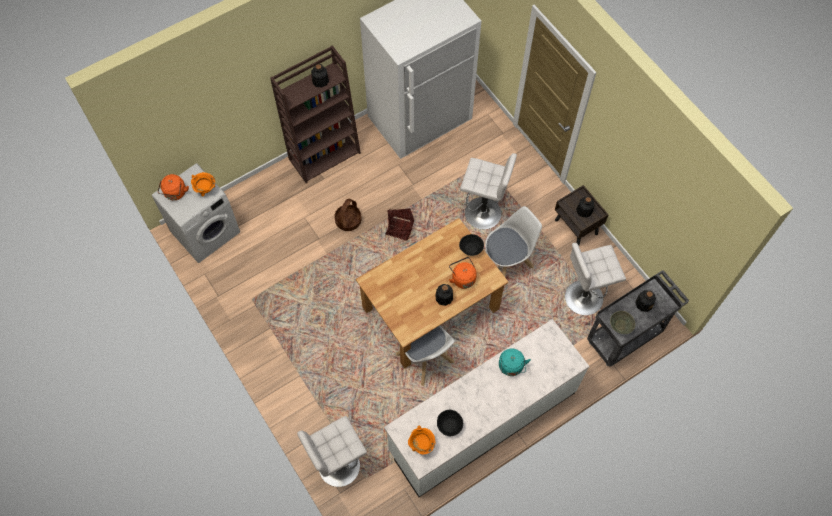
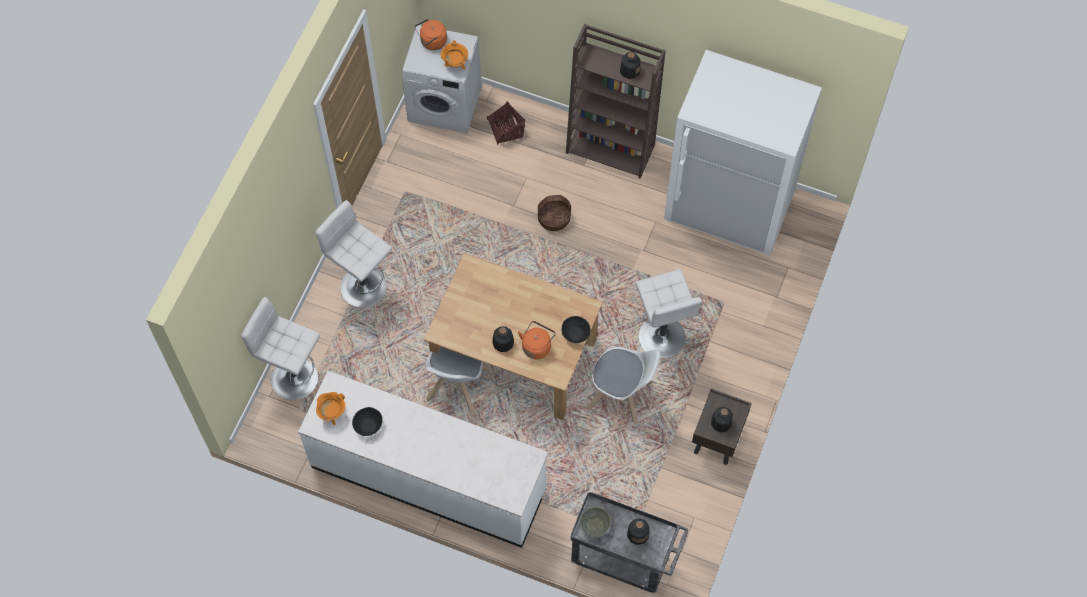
camera: 55 degrees right, 0 degrees up
basket [385,208,414,241] -> basket moved to [487,101,525,145]
turquoise kettle [499,349,531,376] -> none
white stool [565,243,626,315] -> white stool moved to [315,200,392,308]

